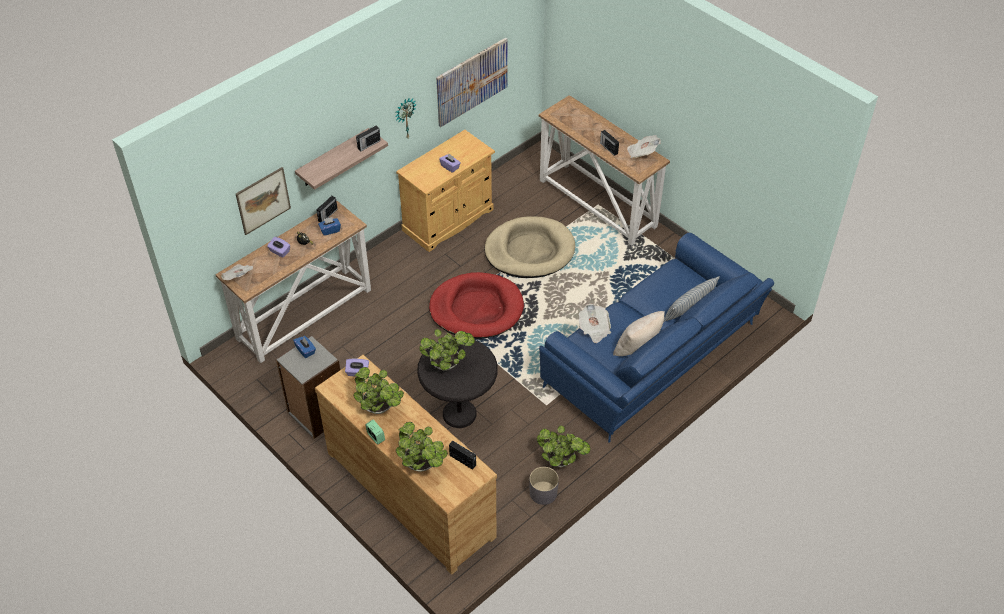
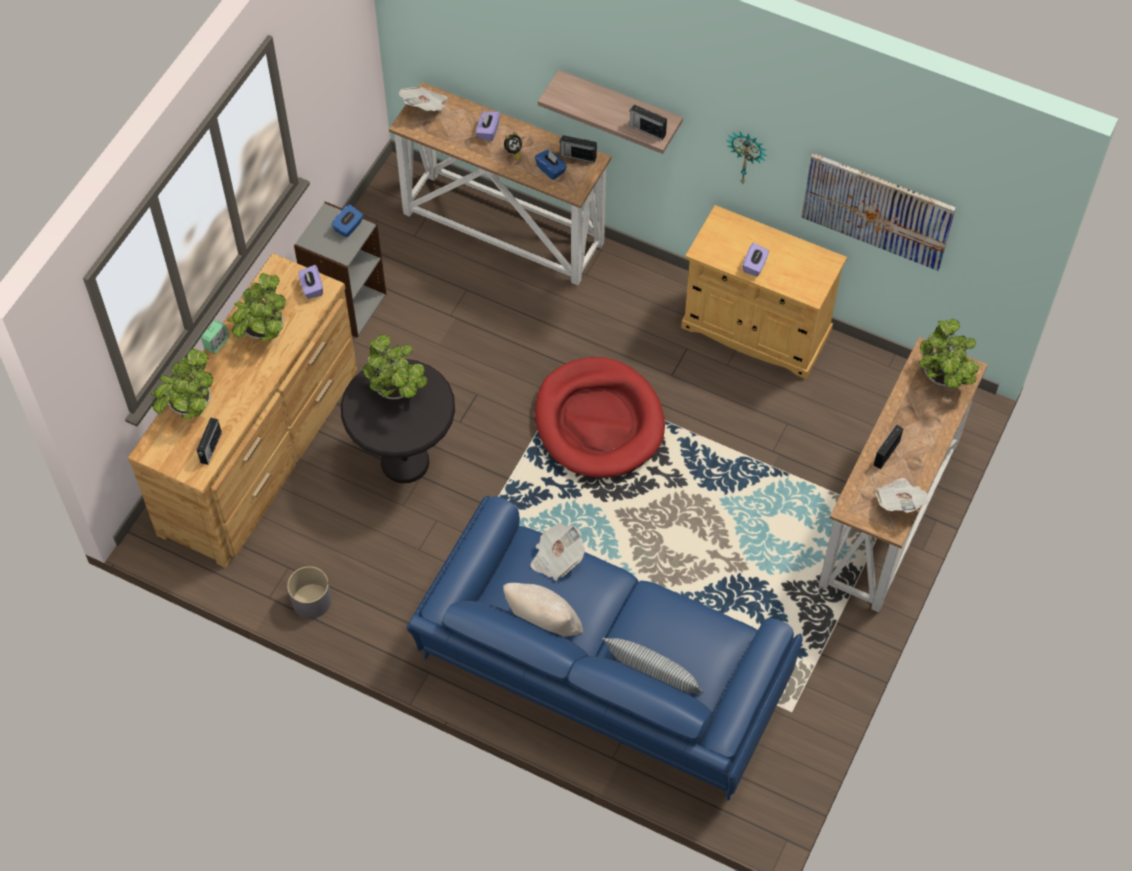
camera: 70 degrees right, 10 degrees up
picture [236,167,291,235] -> none
beige dog bed [485,216,575,278] -> none
potted plant [537,425,590,467] -> potted plant moved to [919,319,979,389]

